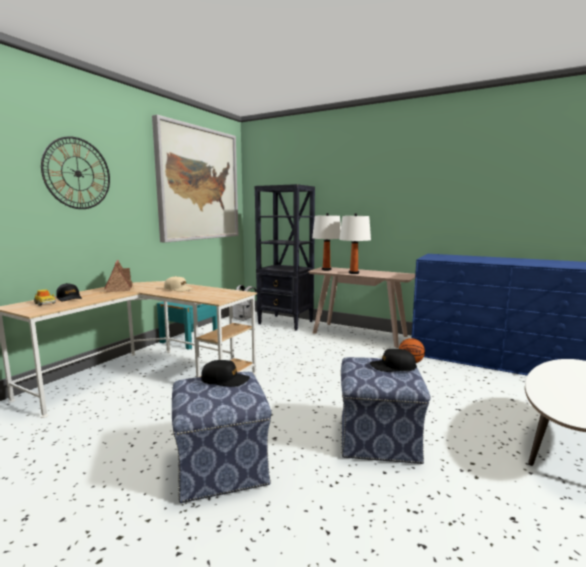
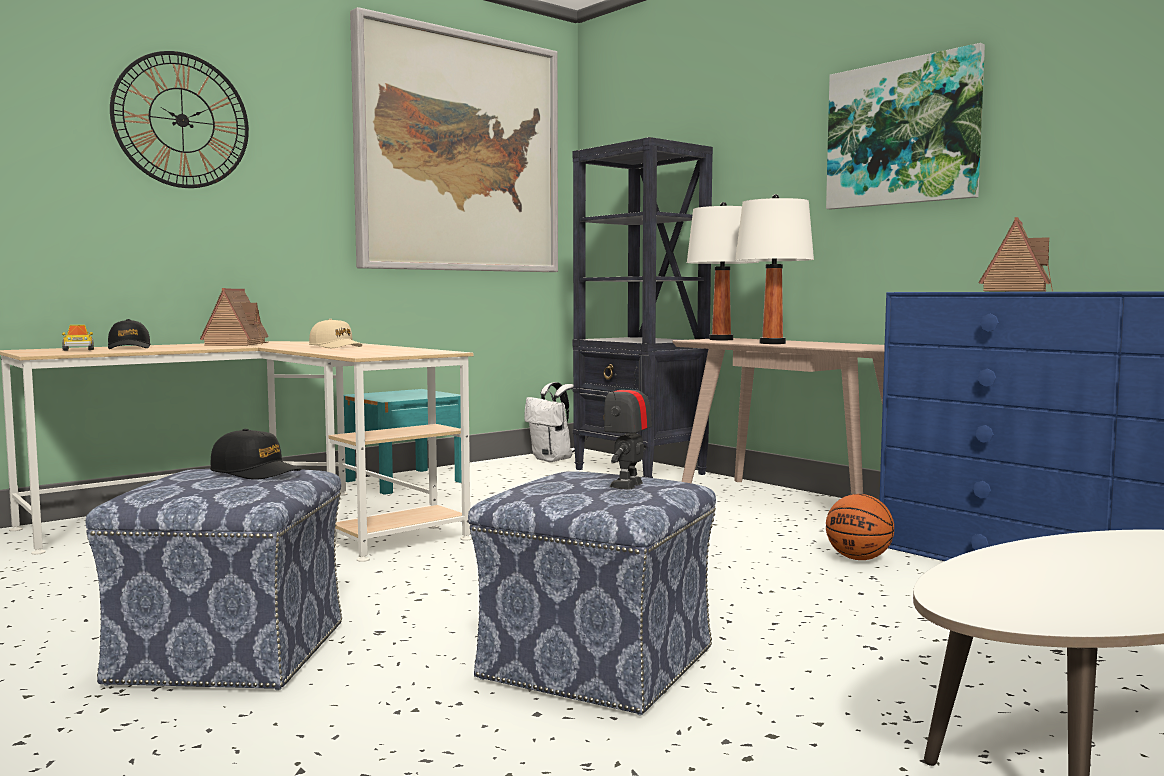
camera: 20 degrees right, 5 degrees down
black cap [370,349,417,372] -> toy robot [604,367,652,490]
none -> picture [826,43,985,209]
none -> toy house [979,217,1053,292]

